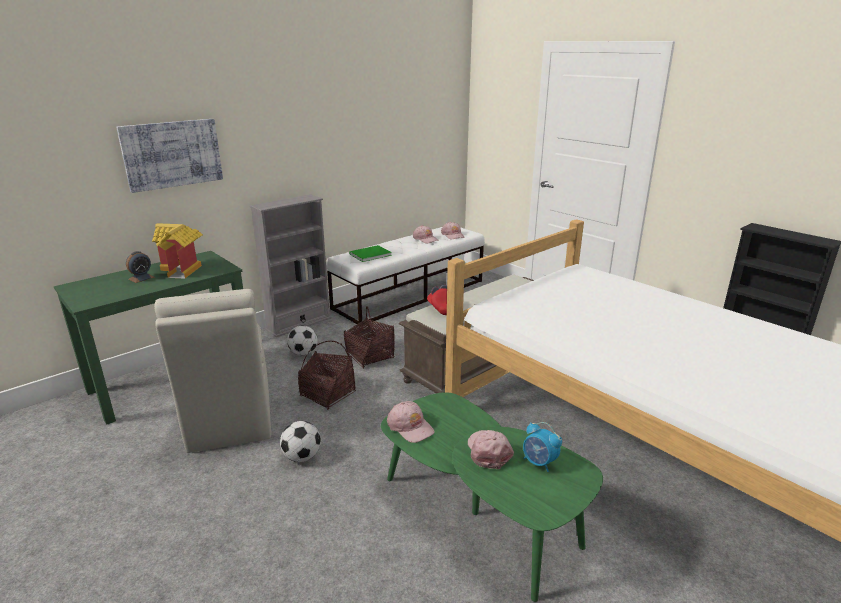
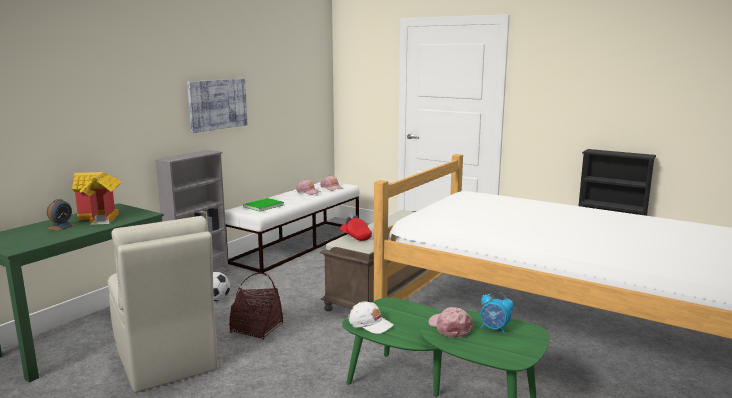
camera: 15 degrees left, 10 degrees down
picture [116,119,223,193] -> picture moved to [187,79,248,133]
football [280,421,321,462] -> none
basket [344,306,395,368] -> none
pink cap [387,401,435,443] -> white cap [348,301,394,334]

